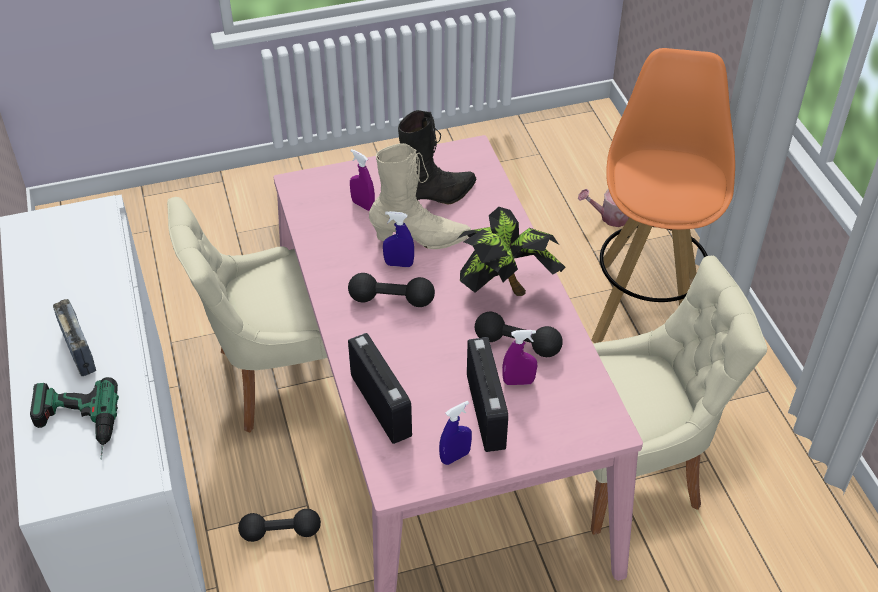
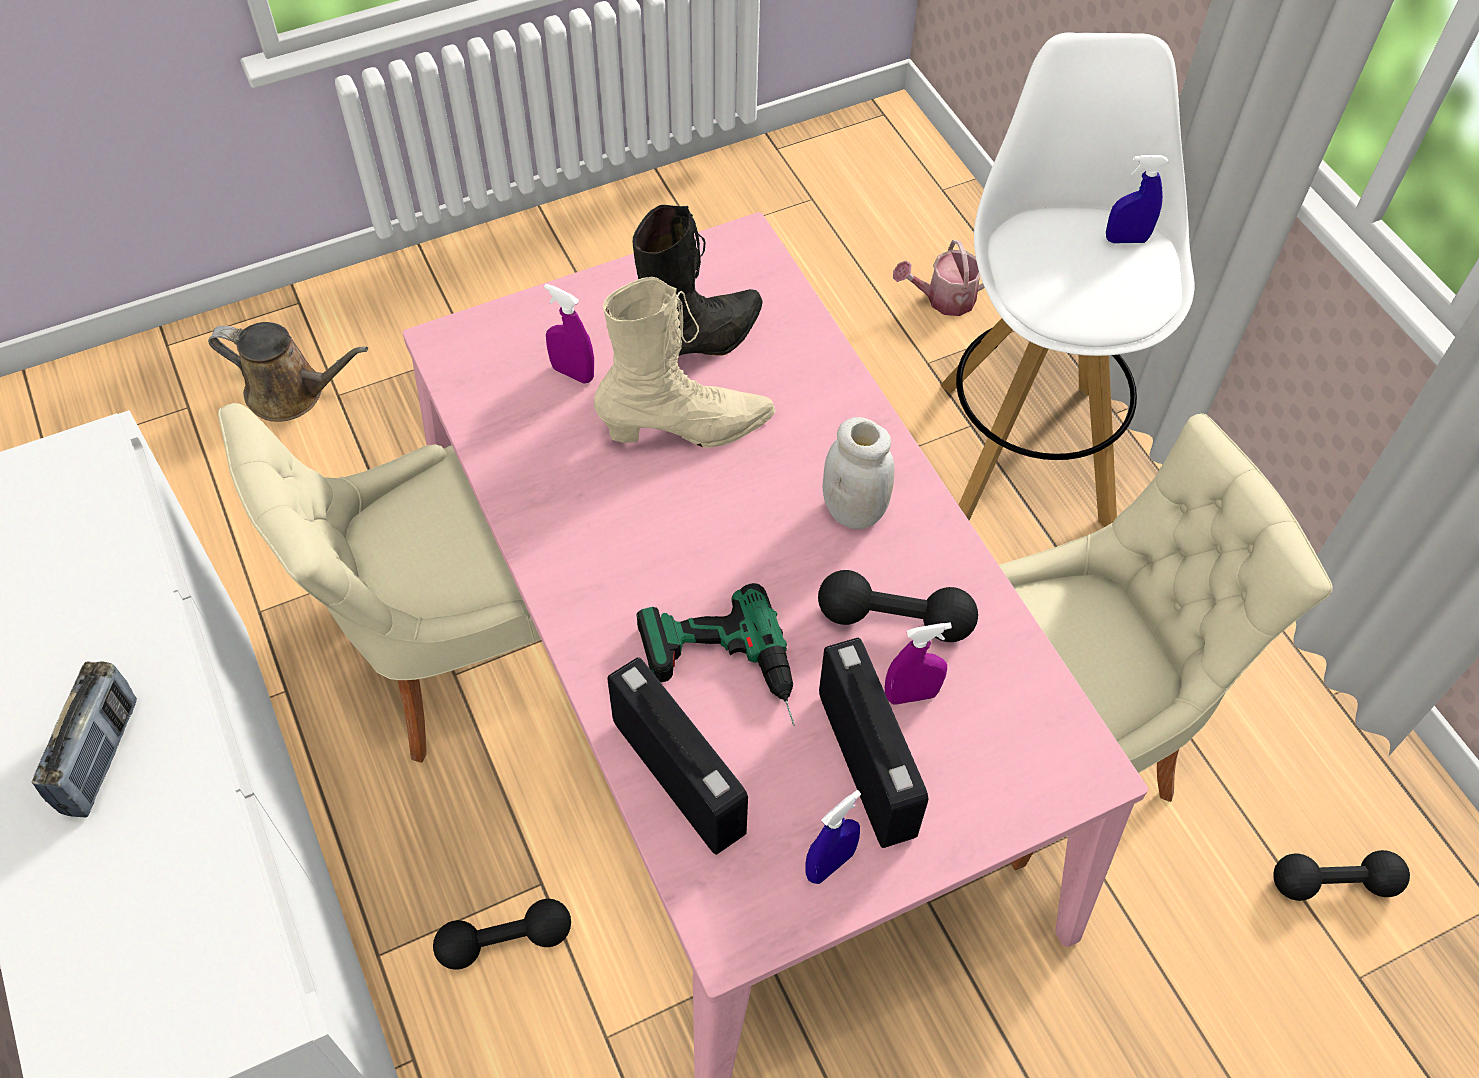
camera: 10 degrees left, 10 degrees up
power drill [30,377,119,460] -> power drill moved to [636,583,795,726]
radio [53,299,96,376] -> radio turned 45 degrees clockwise [32,661,137,818]
black dumbbell [348,273,435,307] -> black dumbbell moved to [1273,850,1410,901]
blue spray bottle [383,211,414,267] -> blue spray bottle moved to [1106,155,1168,243]
potted plant [457,207,565,296] -> white jar [822,417,894,529]
orange stool [592,48,735,343] -> white stool [940,32,1195,527]
none -> brown watering can [208,322,368,422]

